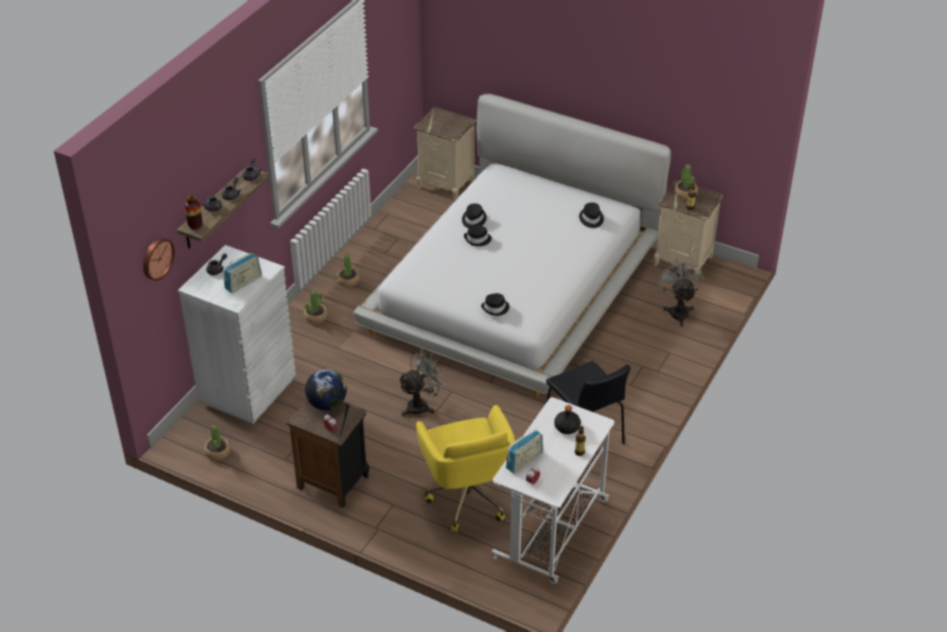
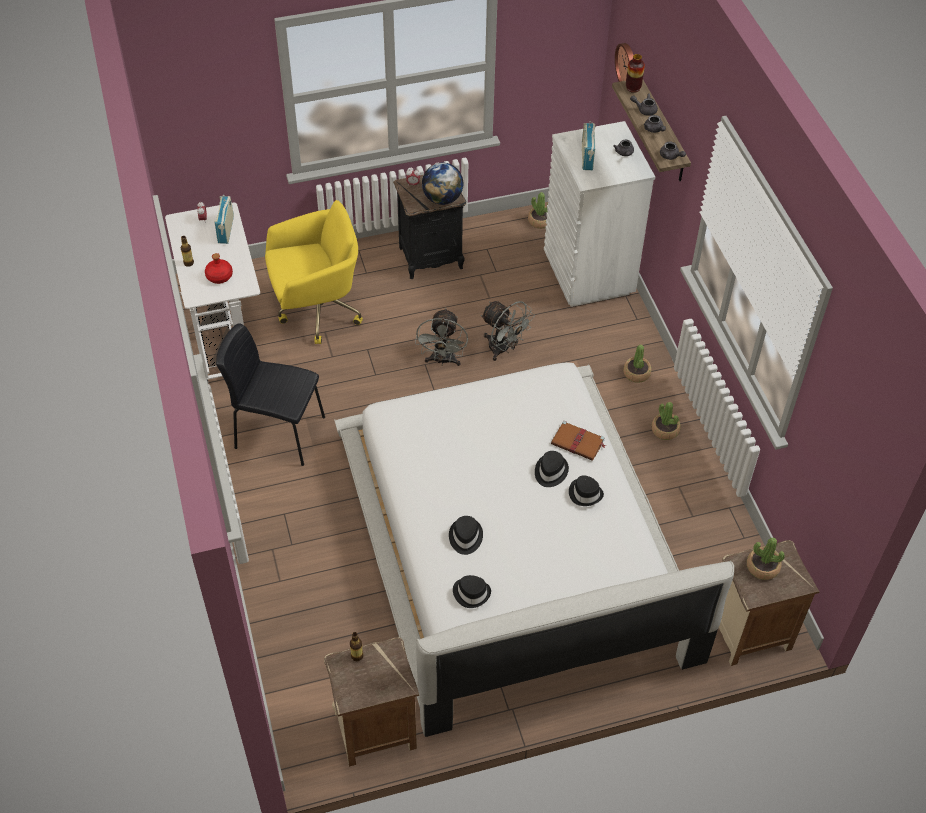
camera: 135 degrees right, 10 degrees up
yellow office chair [416,405,515,532] -> yellow office chair turned 135 degrees clockwise [265,200,363,344]
black hat [481,293,509,316] -> black hat moved to [449,516,483,555]
black bottle [554,405,581,434] -> red bottle [205,253,233,284]
grey fan [659,259,704,326] -> grey fan moved to [481,301,535,361]
potted plant [674,165,698,200] -> potted plant moved to [747,538,785,580]
none -> brown book [551,421,606,461]

